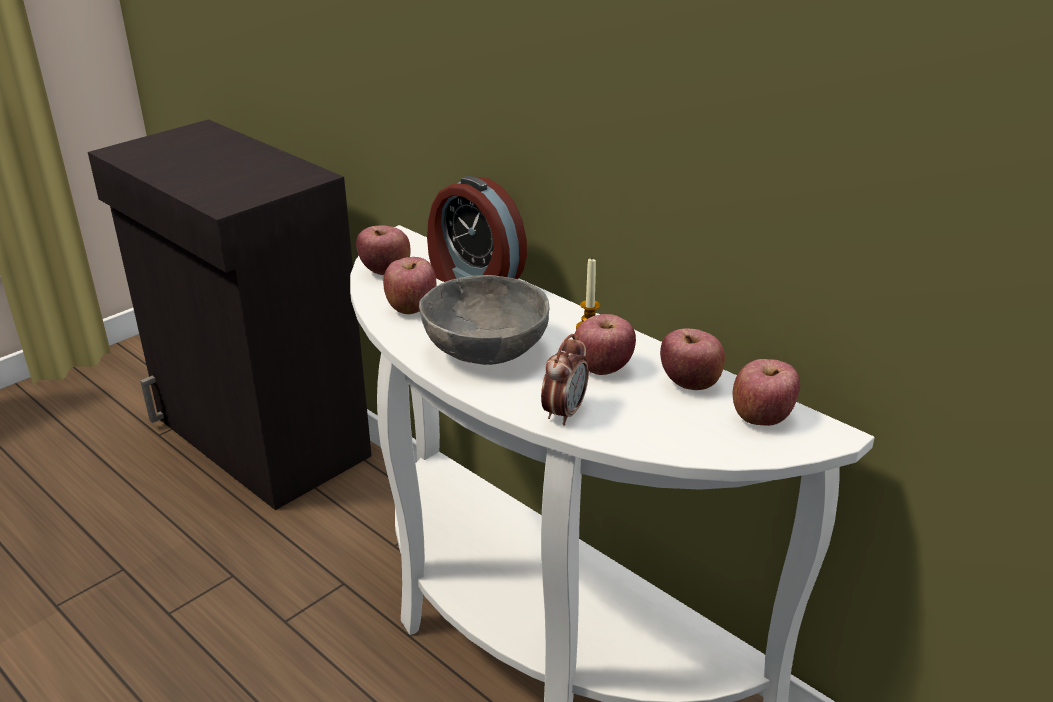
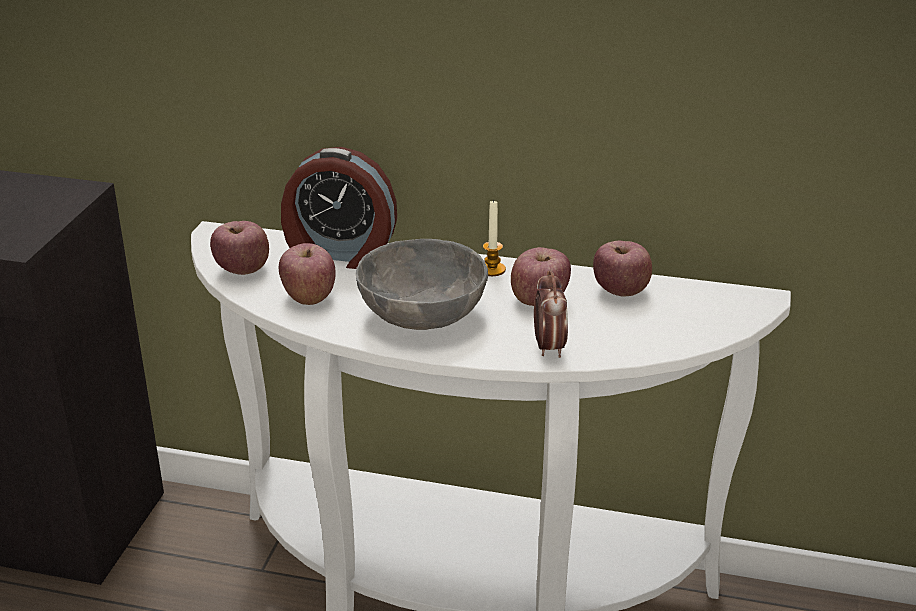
camera: 30 degrees left, 0 degrees up
apple [732,359,800,426] -> none

